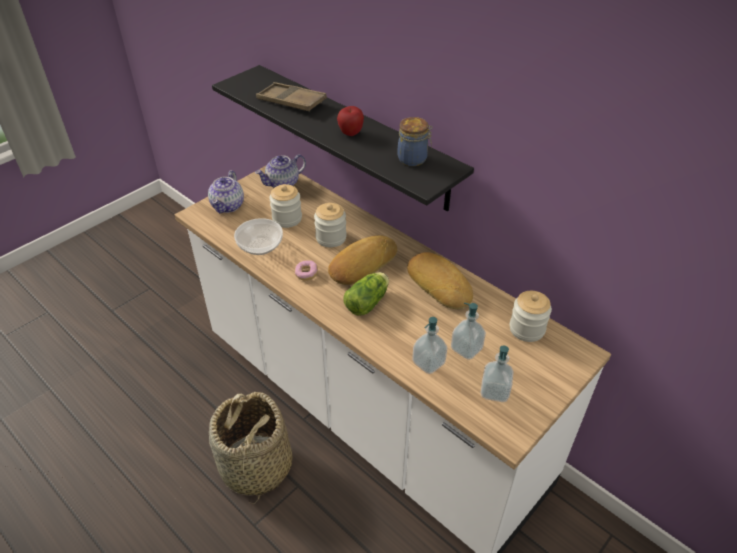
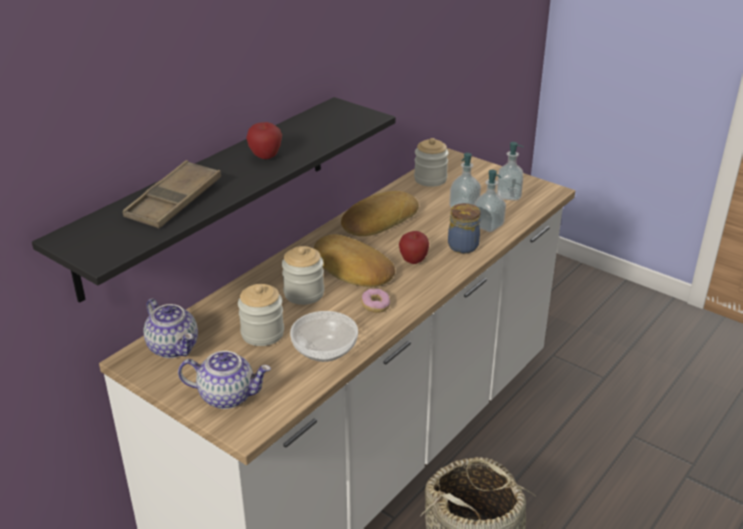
camera: 95 degrees left, 10 degrees down
lettuce [343,272,389,316] -> apple [399,231,429,264]
jar [397,117,432,166] -> jar moved to [448,203,480,253]

